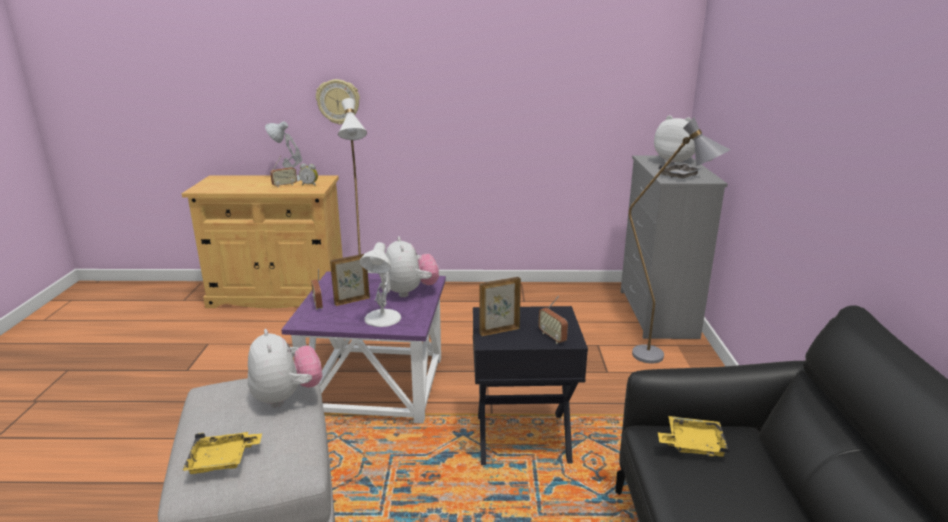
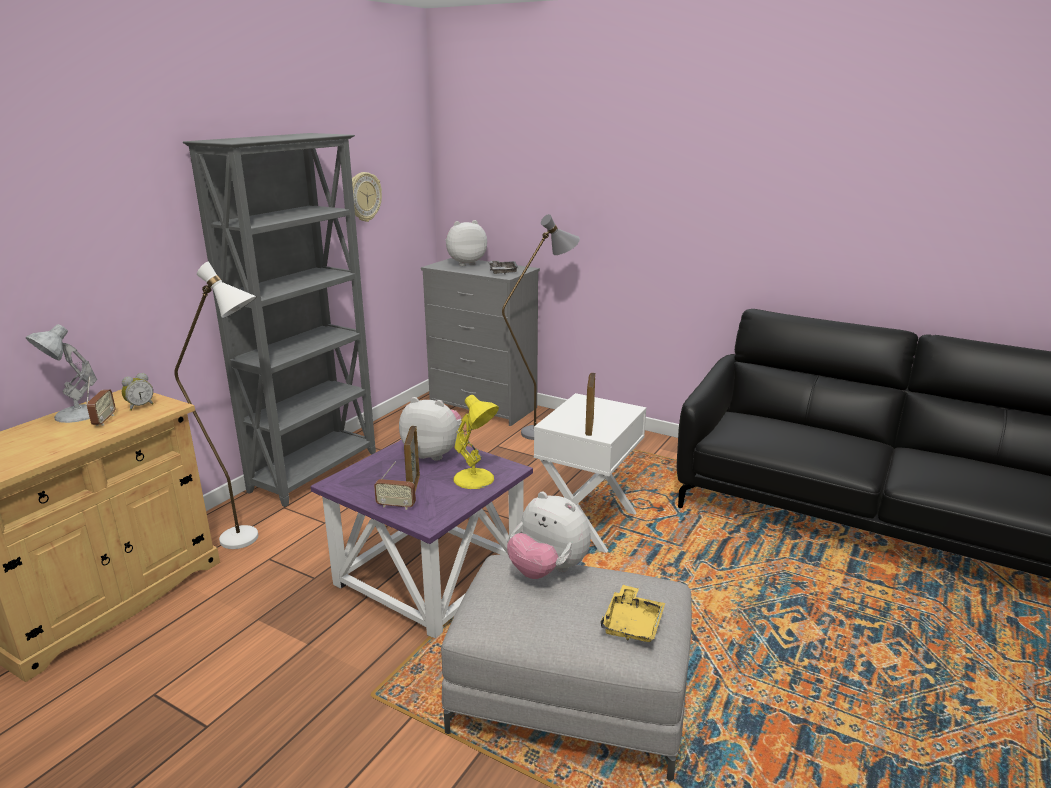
camera: 60 degrees left, 0 degrees up
plush toy [248,329,322,407] -> plush toy turned 150 degrees counterclockwise [507,492,591,579]
wall clock [316,79,360,125] -> wall clock moved to [352,172,382,222]
white table lamp [360,242,401,327] -> yellow table lamp [454,395,499,489]
black side table [473,306,588,465] -> white side table [534,393,646,553]
radio [538,296,568,344] -> none
yellow tray [658,416,730,457] -> none
none -> grey bookcase [183,133,376,507]

